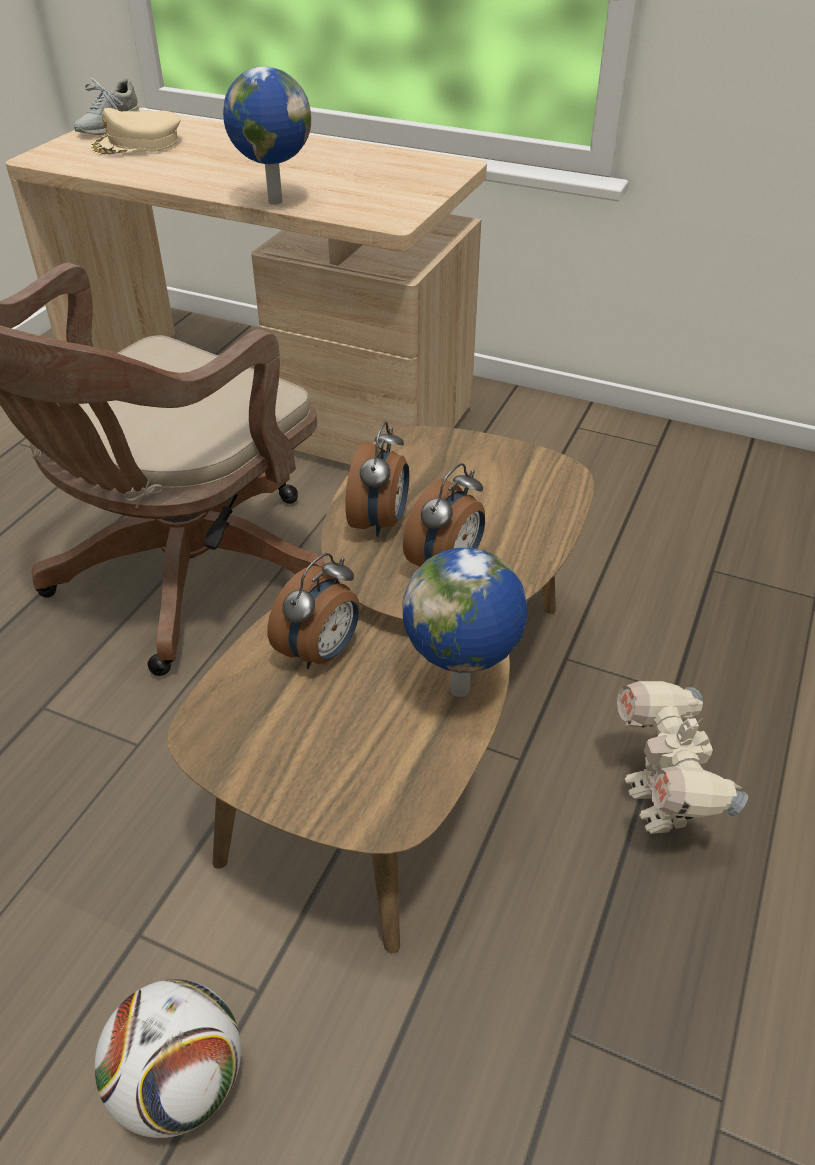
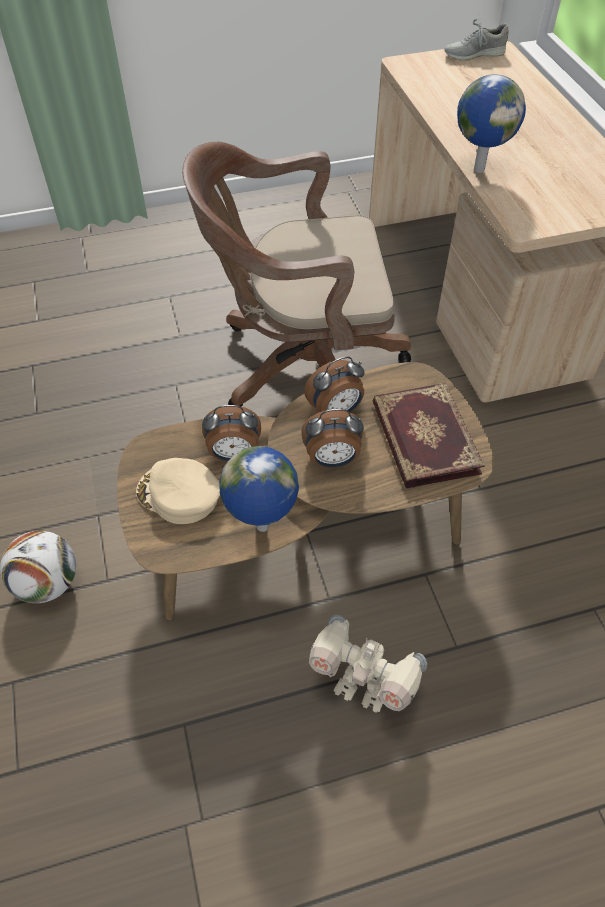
camera: 50 degrees right, 10 degrees up
beige cap [90,108,180,155] -> beige cap moved to [136,458,220,524]
toy robot [617,681,748,834] -> toy robot turned 105 degrees counterclockwise [309,615,427,713]
none -> book [372,383,485,488]

